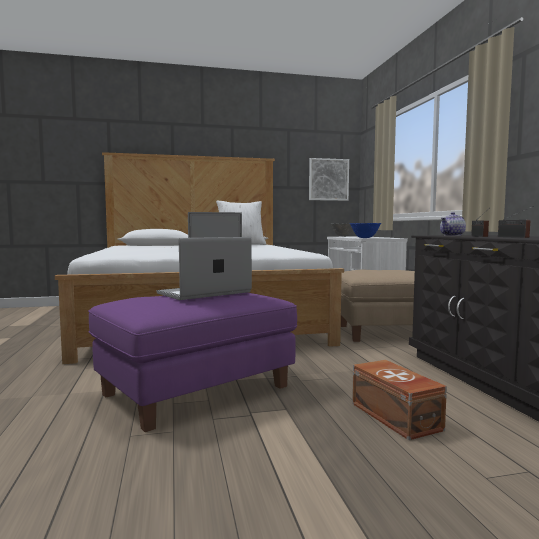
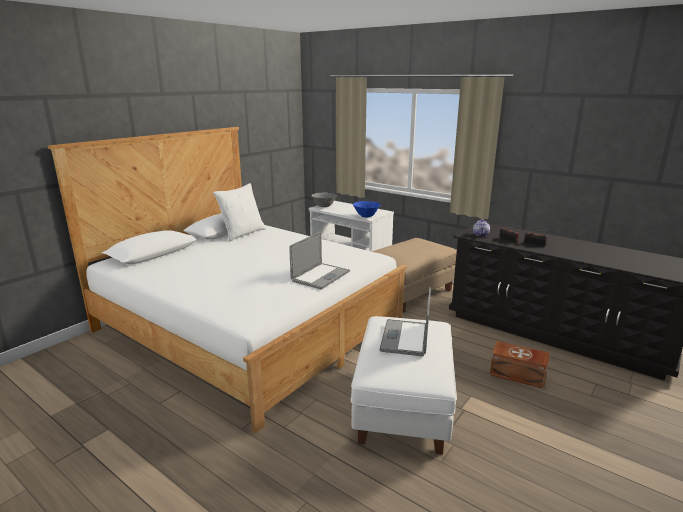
camera: 40 degrees left, 15 degrees up
purple ottoman [88,293,297,432] -> white ottoman [351,316,457,455]
picture [309,158,349,201] -> none

